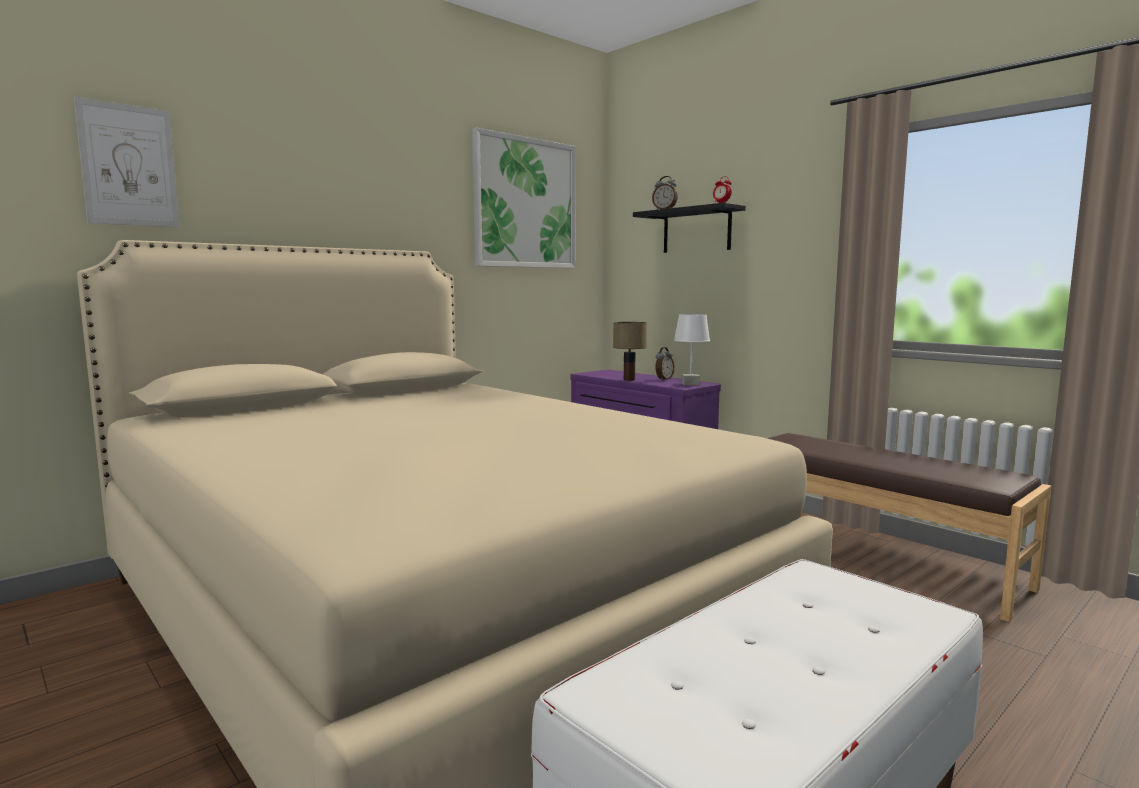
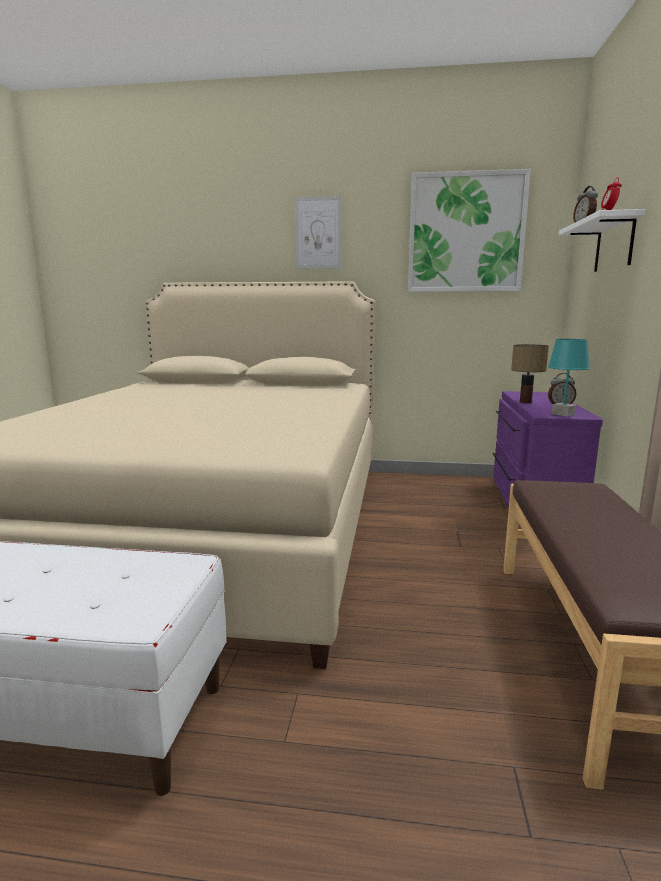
camera: 50 degrees right, 5 degrees up
picture [74,97,179,228] -> picture moved to [295,196,342,269]
black shelf [633,203,746,253] -> white shelf [559,209,645,272]
white table lamp [674,314,710,386] -> turquoise table lamp [548,339,590,417]

